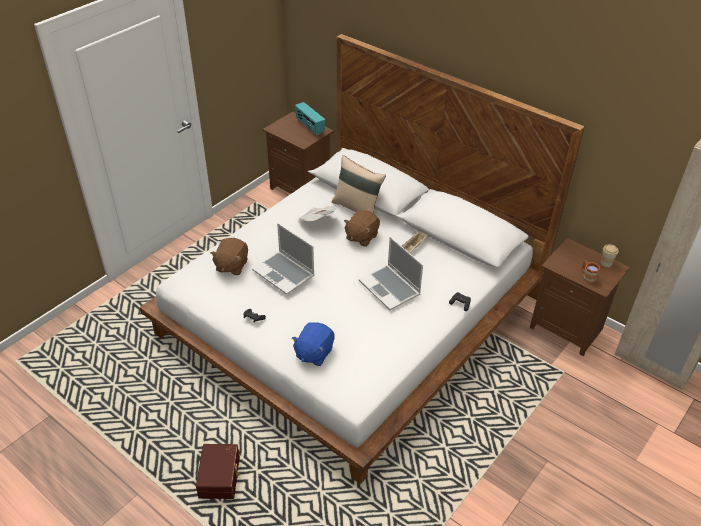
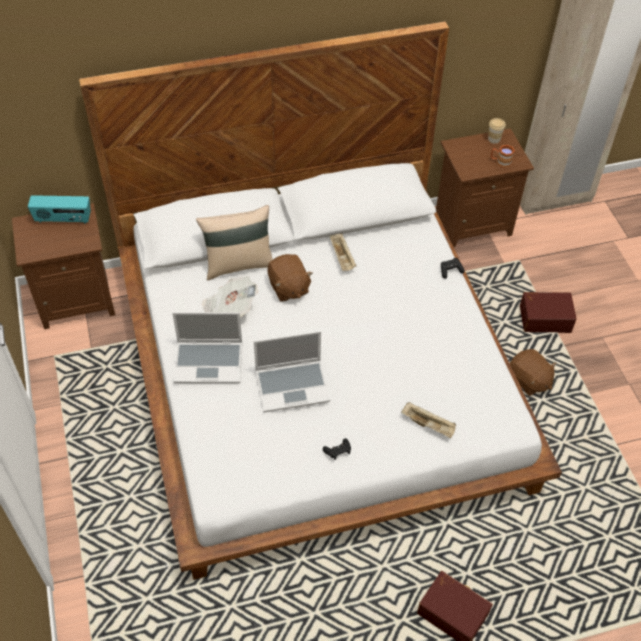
camera: 55 degrees left, 10 degrees up
brown plush toy [210,238,248,275] -> brown plush toy moved to [509,349,557,396]
blue plush toy [292,322,335,366] -> beige tray [401,402,456,438]
laptop [359,237,423,310] -> laptop moved to [172,312,242,383]
none -> brown storage box [520,292,577,333]

